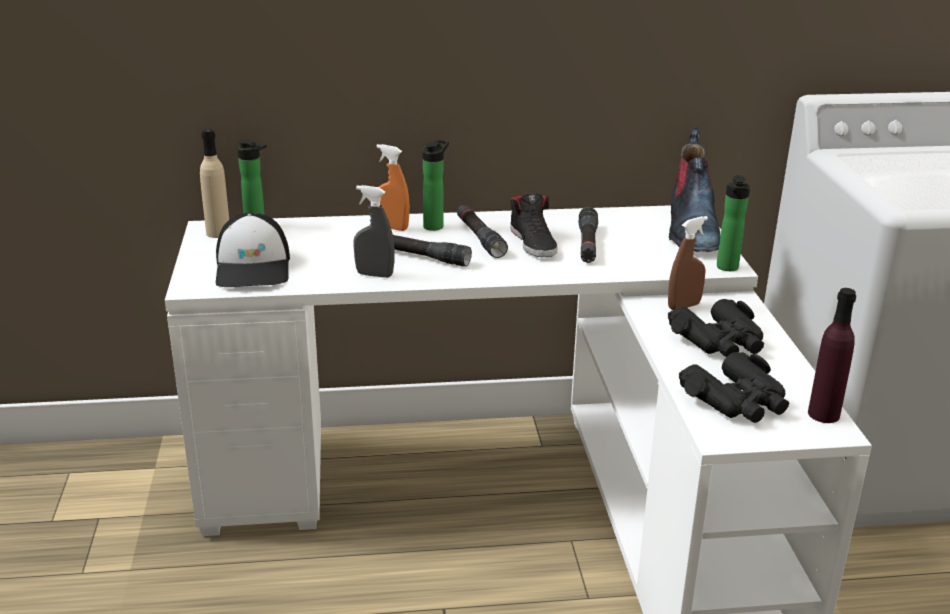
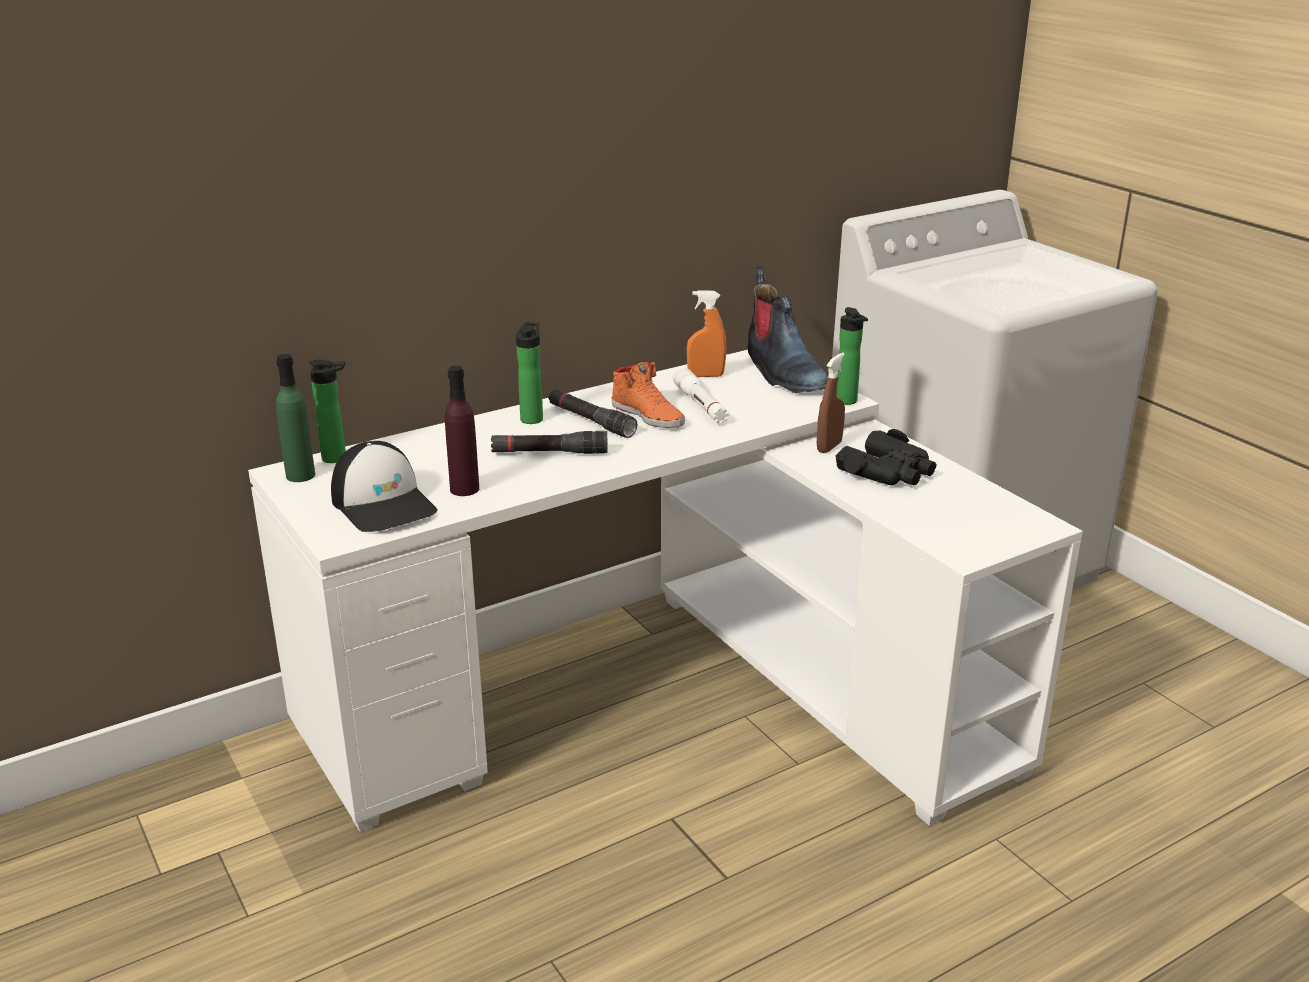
camera: 25 degrees left, 0 degrees up
beige bottle [200,129,229,238] -> green bottle [276,354,315,482]
grey spray bottle [353,185,395,278] -> none
orange spray bottle [376,144,410,231] -> orange spray bottle moved to [687,291,727,377]
black shoe [510,193,558,257] -> orange shoe [611,362,685,428]
black flashlight [579,207,598,263] -> white flashlight [673,367,729,424]
black binoculars [679,352,789,423] -> none
purple bottle [808,288,856,423] -> purple bottle moved to [445,366,479,496]

